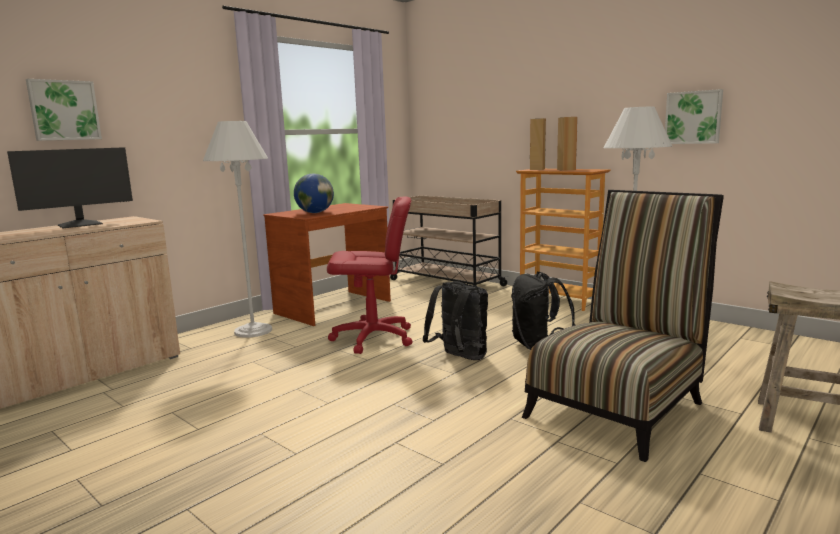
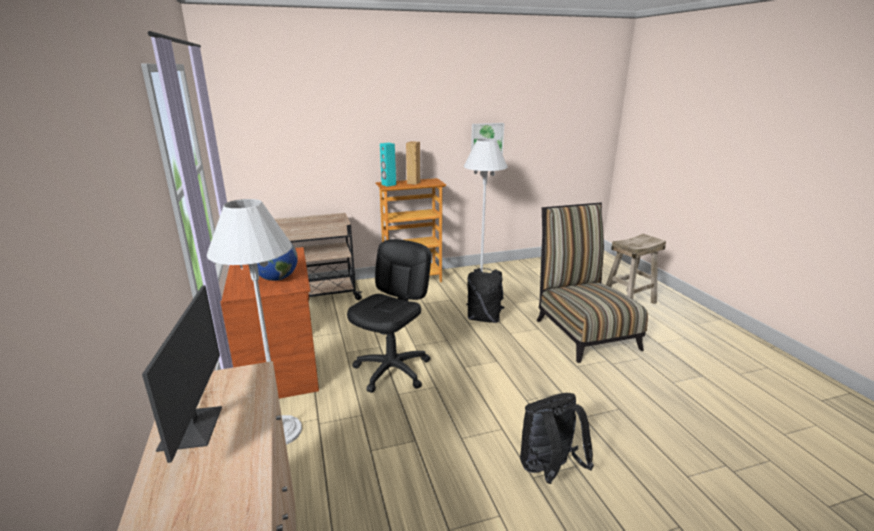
camera: 60 degrees left, 10 degrees up
picture [26,79,102,141] -> none
red office chair [327,196,413,354] -> black office chair [347,239,432,392]
black backpack [423,281,488,360] -> black backpack moved to [520,393,594,484]
brown speaker [530,118,546,170] -> turquoise speaker [380,143,396,187]

